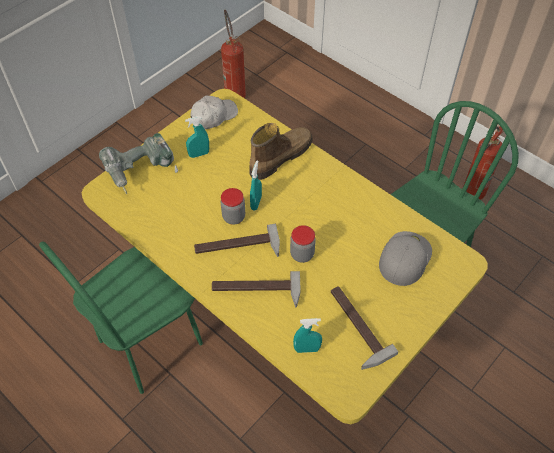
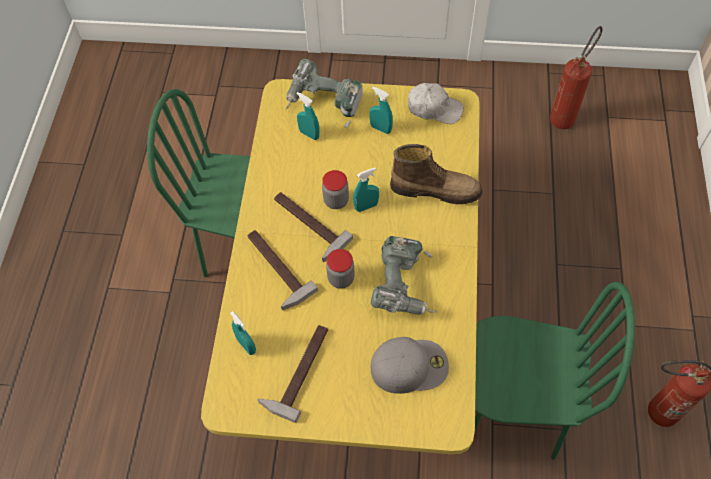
camera: 55 degrees right, 5 degrees up
none -> turquoise spray bottle [296,92,320,140]
none -> power drill [371,236,437,315]

